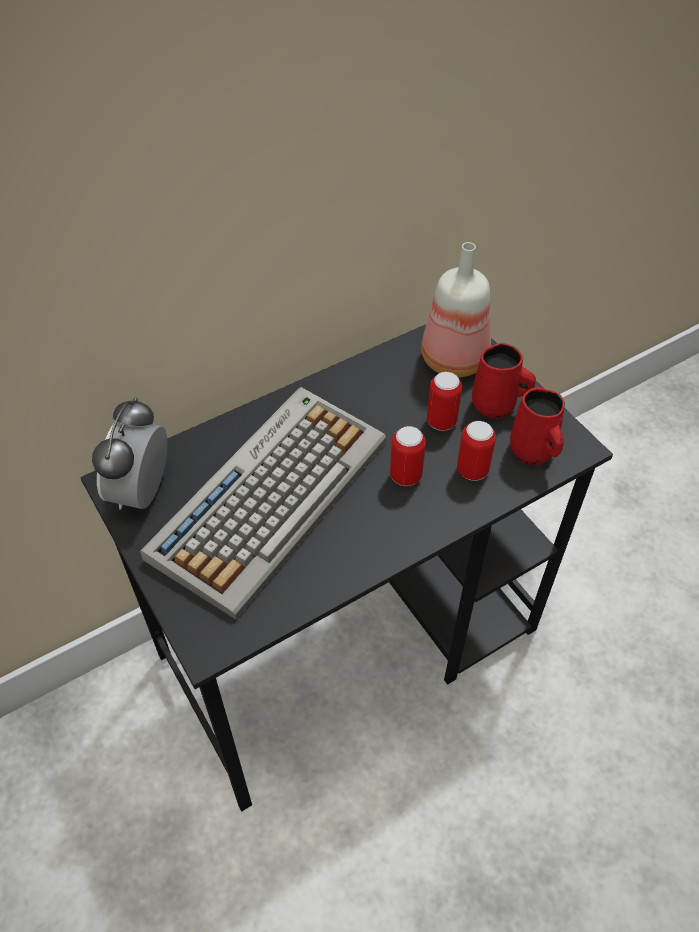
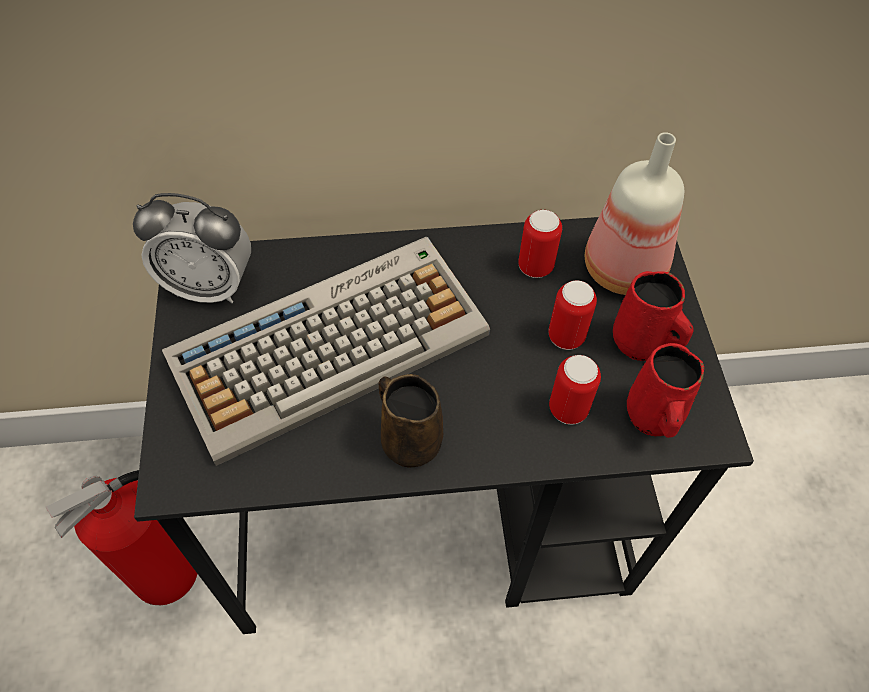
camera: 25 degrees right, 5 degrees up
alarm clock [92,397,168,510] -> alarm clock turned 120 degrees counterclockwise [133,193,251,303]
can [390,426,426,486] -> can moved to [518,210,562,278]
none -> fire extinguisher [45,470,197,605]
none -> brown mug [379,374,443,468]

